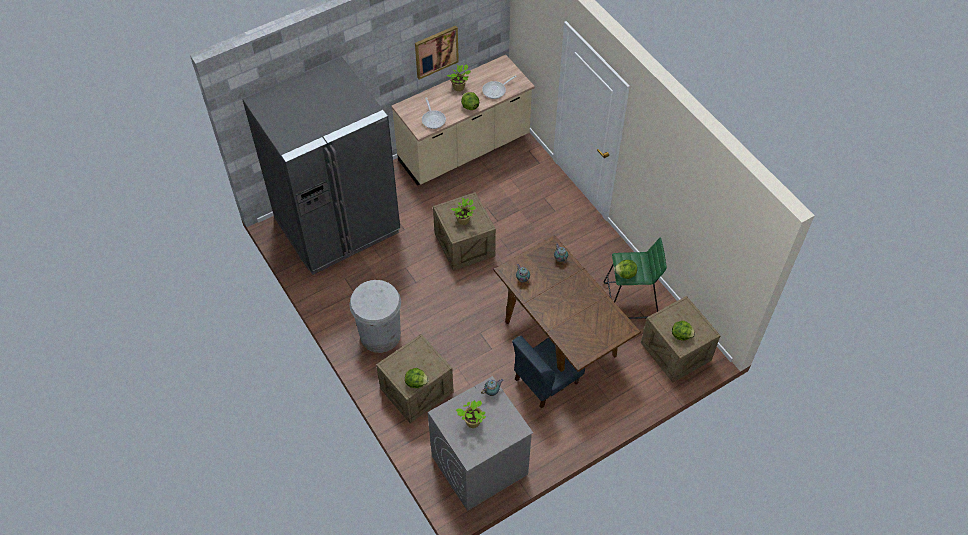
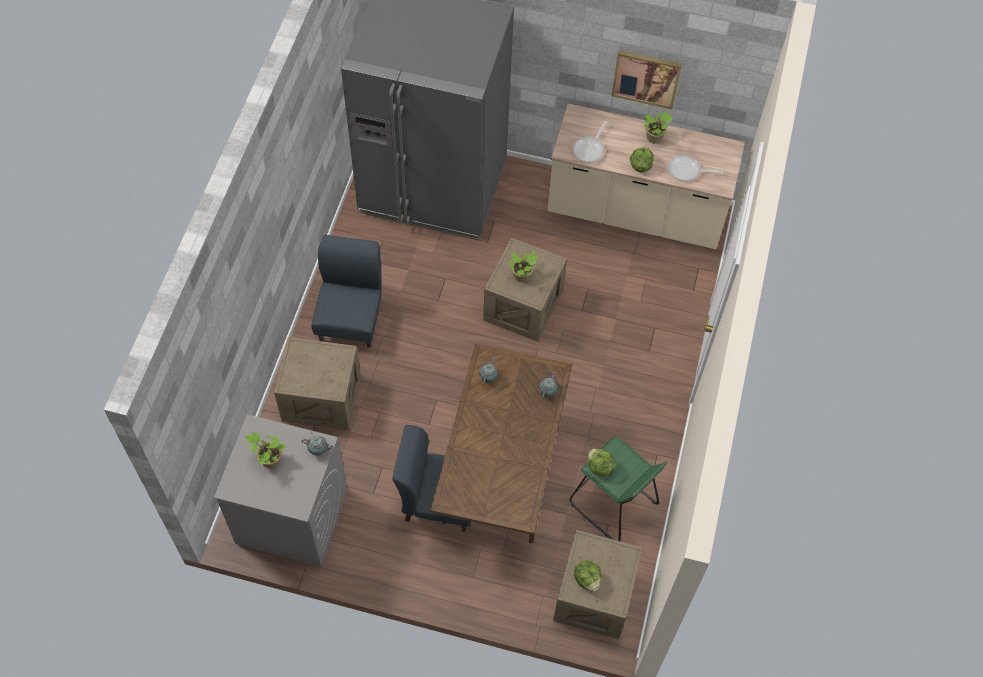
camera: 45 degrees right, 5 degrees up
white trash can [349,280,401,353] -> blue chair [312,235,382,348]
lettuce [405,368,429,388] -> none

